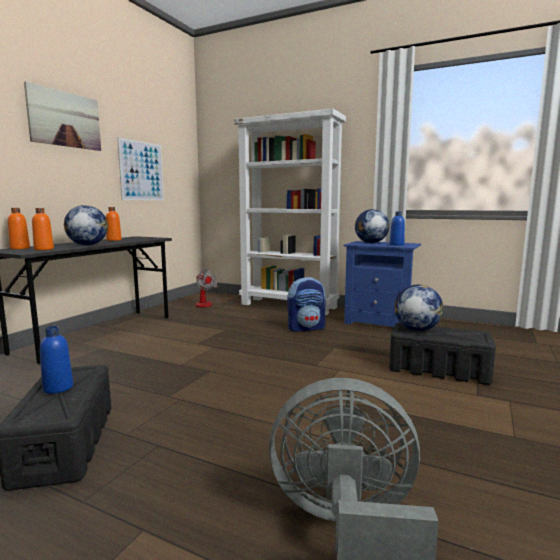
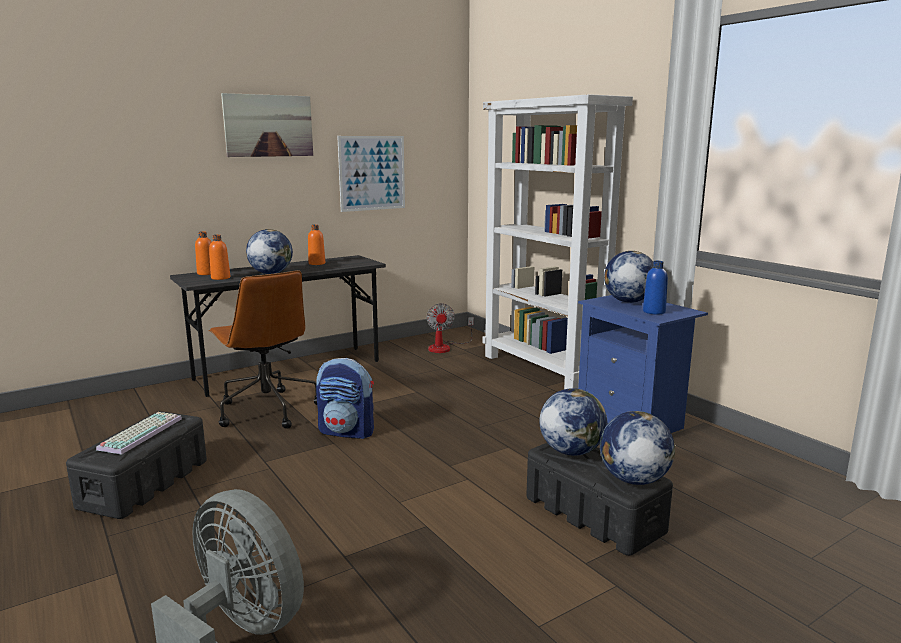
camera: 30 degrees right, 5 degrees up
blue bottle [40,326,73,394] -> keyboard [96,412,182,455]
backpack [287,277,326,332] -> backpack moved to [316,358,374,439]
none -> brown office chair [209,270,317,429]
none -> globe [600,411,676,485]

